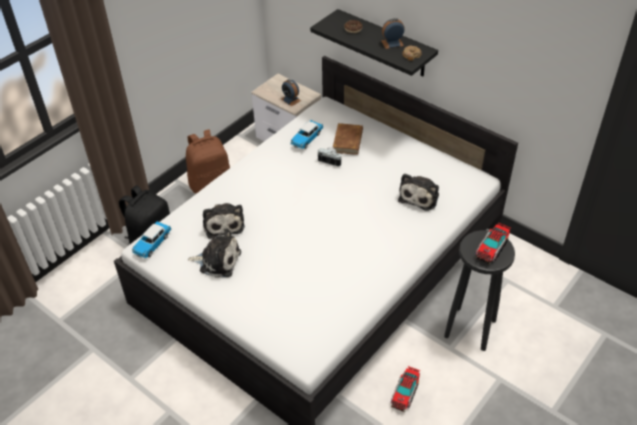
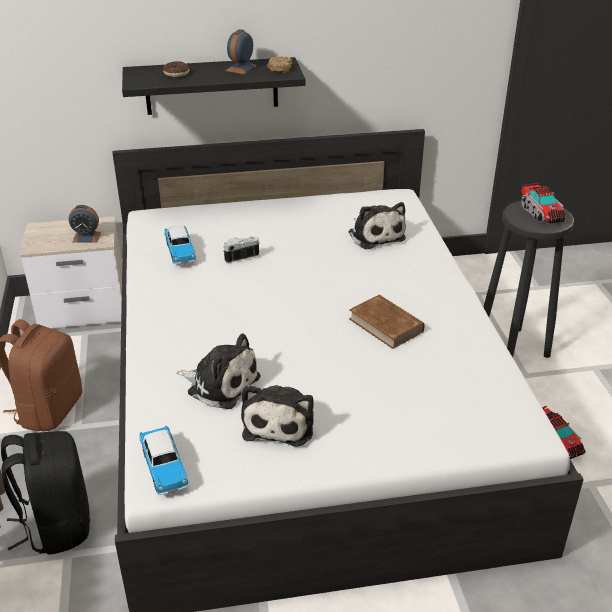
camera: 50 degrees left, 10 degrees down
plush toy [188,228,241,278] -> plush toy turned 135 degrees clockwise [241,385,314,447]
brown book [333,123,363,155] -> brown book moved to [349,295,425,349]

